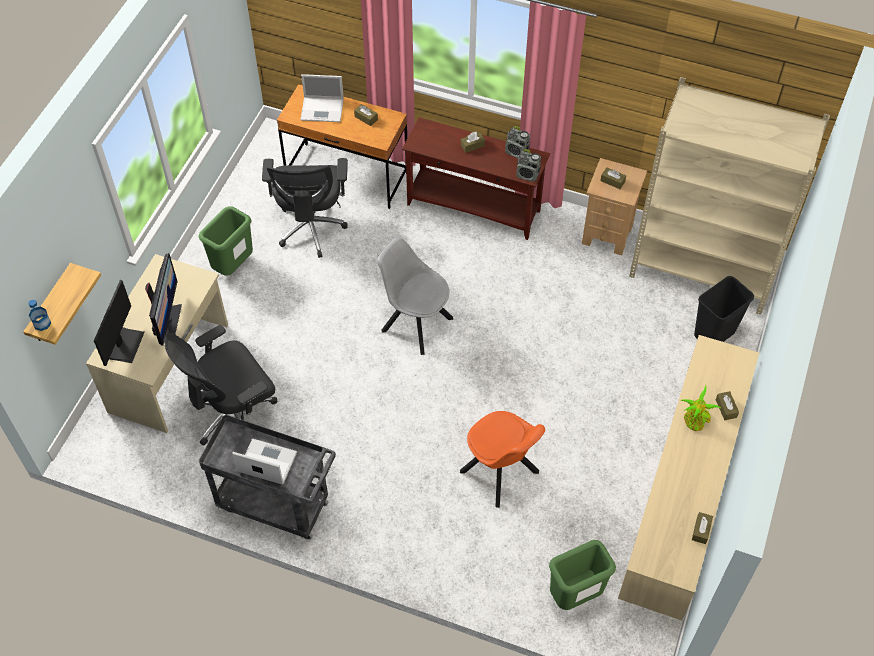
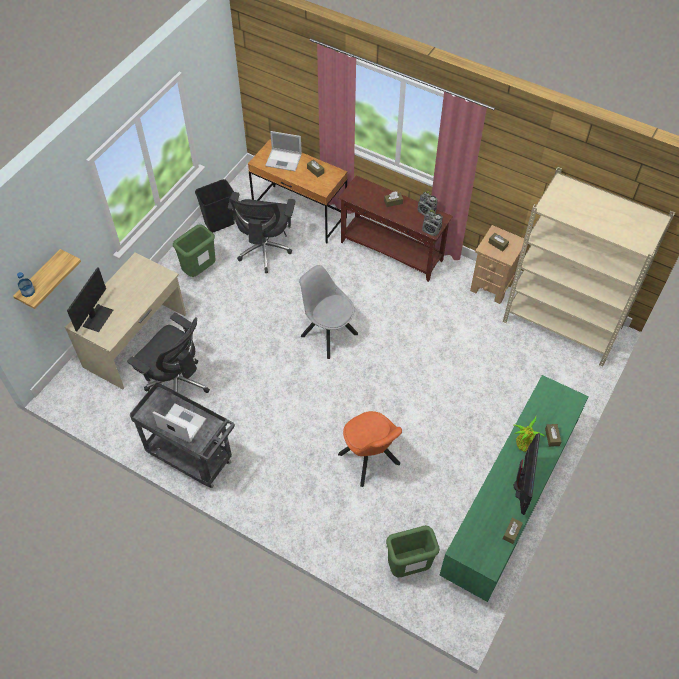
camera: 10 degrees right, 0 degrees up
monitor [145,253,182,346] -> monitor moved to [514,433,540,515]
office chair [164,325,278,445] -> office chair turned 120 degrees counterclockwise [127,313,210,393]
beige cabinet [618,335,759,621] -> green cabinet [440,375,589,602]
black trash can [694,276,754,342] -> black trash can moved to [195,179,235,232]

